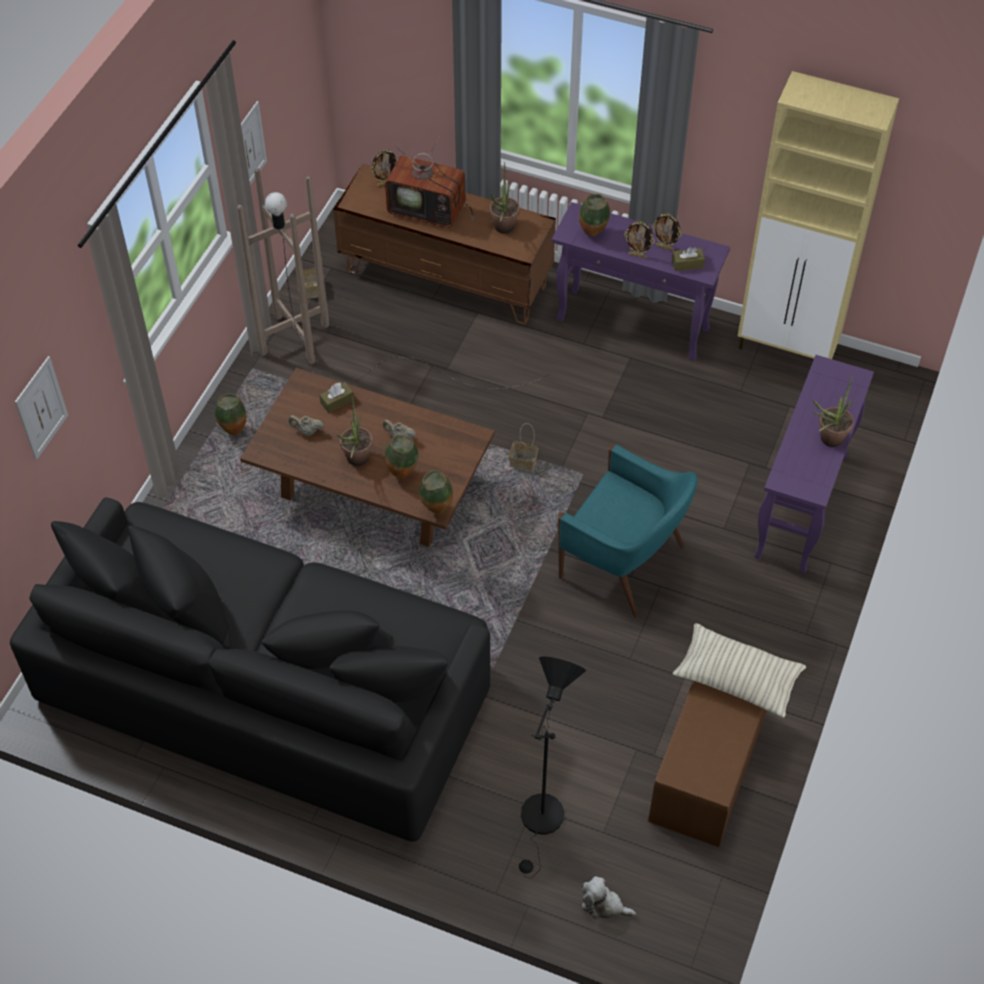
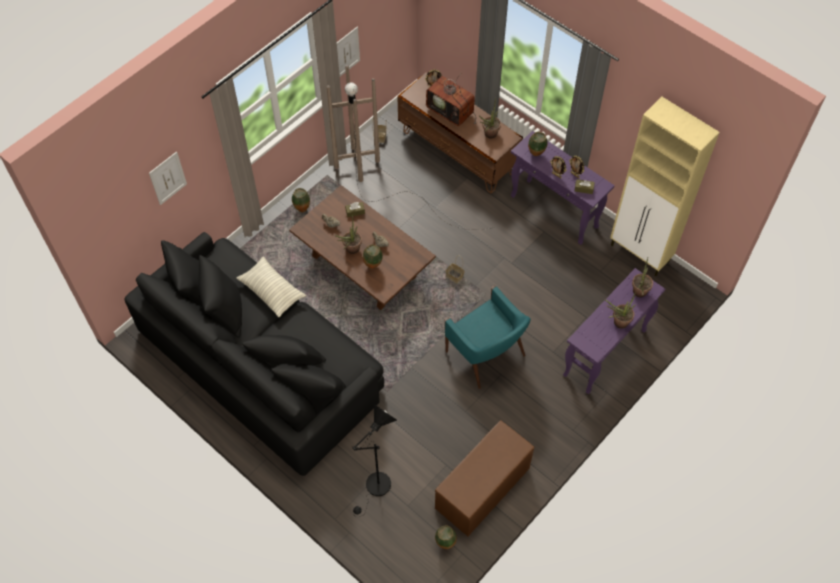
camera: 20 degrees right, 5 degrees up
vase [419,470,453,514] -> vase moved to [435,525,457,549]
plush toy [581,876,636,919] -> none
pillow [673,623,806,718] -> pillow moved to [236,257,306,317]
none -> potted plant [632,258,653,297]

